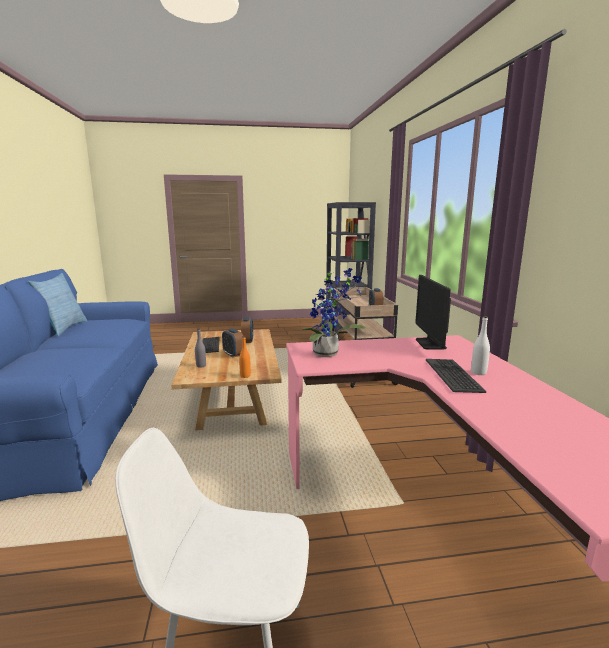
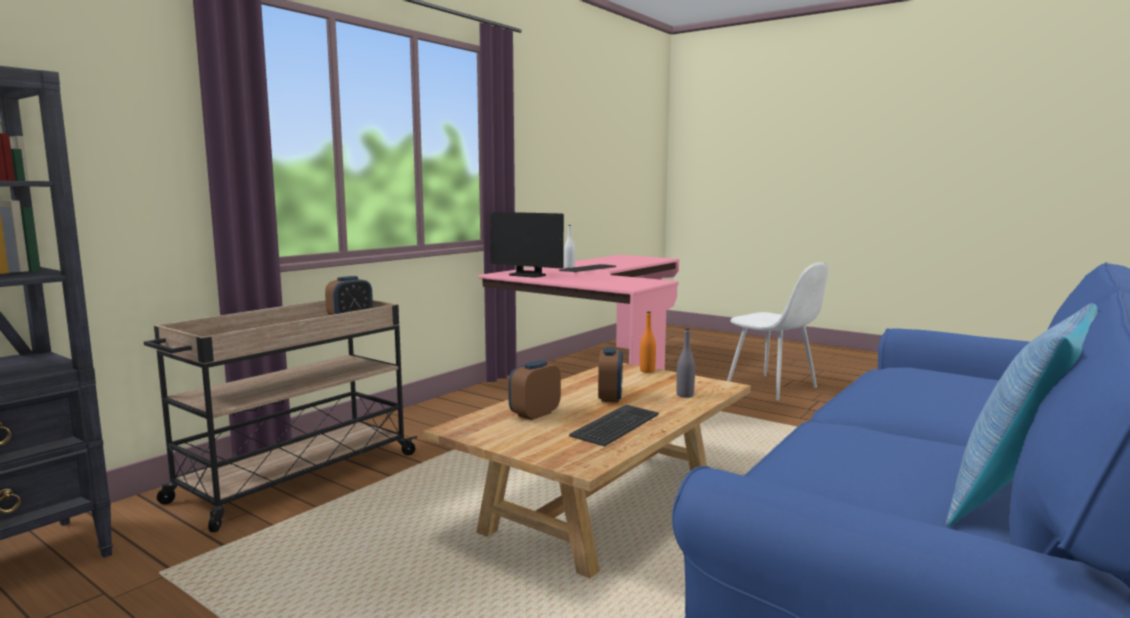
camera: 135 degrees left, 5 degrees down
potted plant [299,268,366,357] -> none
monitor [415,275,451,350] -> monitor turned 75 degrees clockwise [490,212,564,278]

